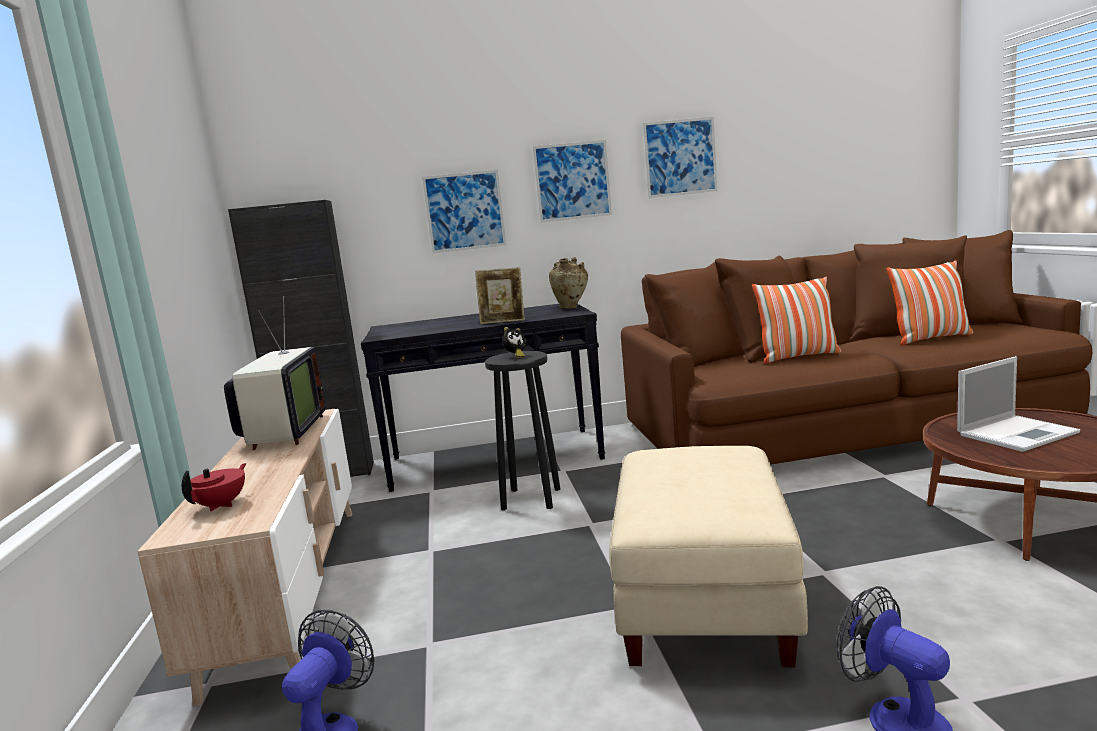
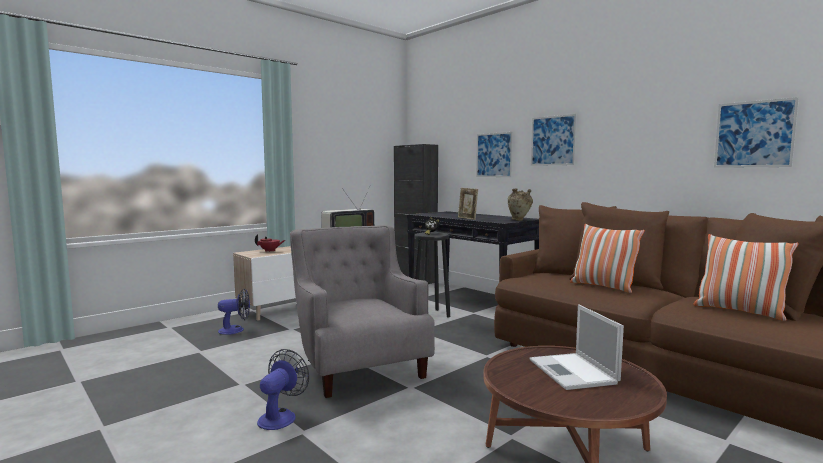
camera: 55 degrees right, 5 degrees down
beige ottoman [609,446,808,667] -> grey armchair [290,225,435,398]
picture [643,117,717,198] -> picture moved to [714,97,799,168]
laptop [957,356,1080,452] -> laptop turned 45 degrees clockwise [530,304,624,390]

